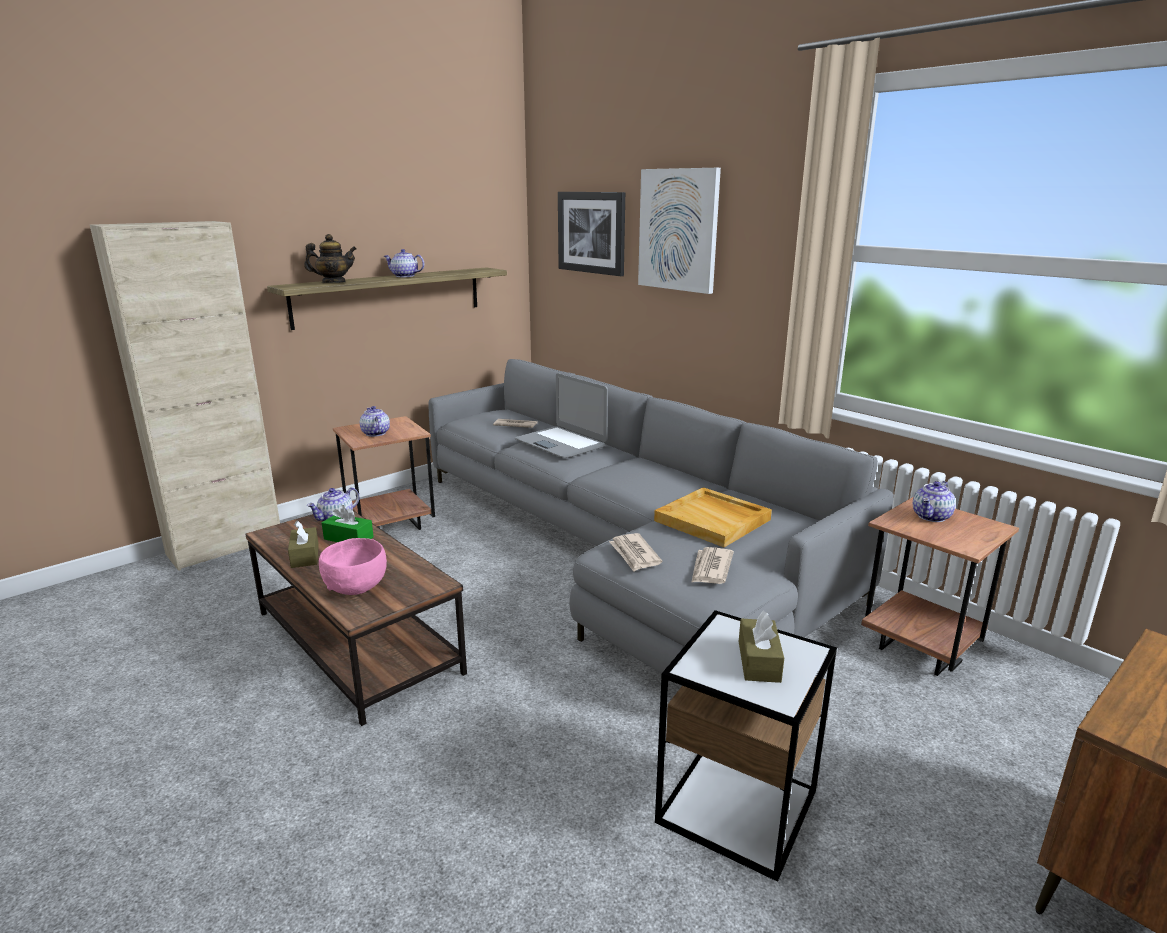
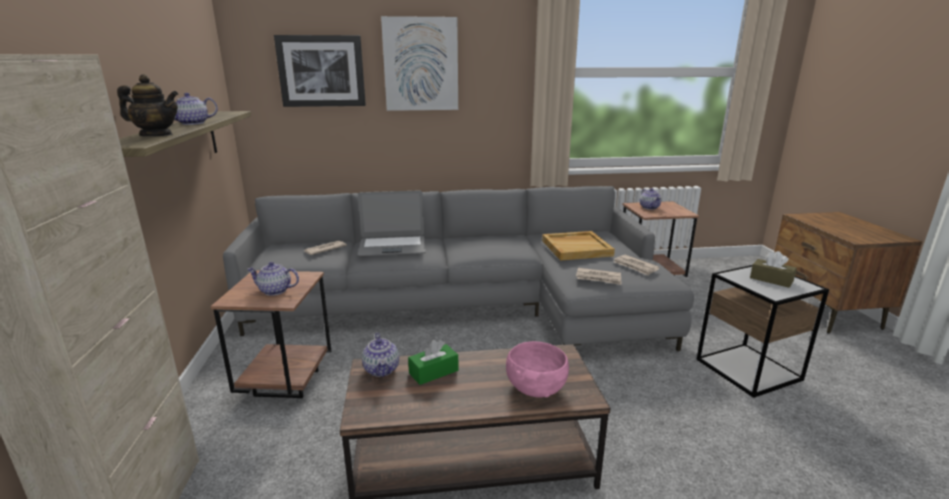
camera: 55 degrees left, 0 degrees up
brown tissue box [288,520,319,568] -> none
teapot [304,234,356,283] -> teapot turned 75 degrees clockwise [117,74,179,136]

